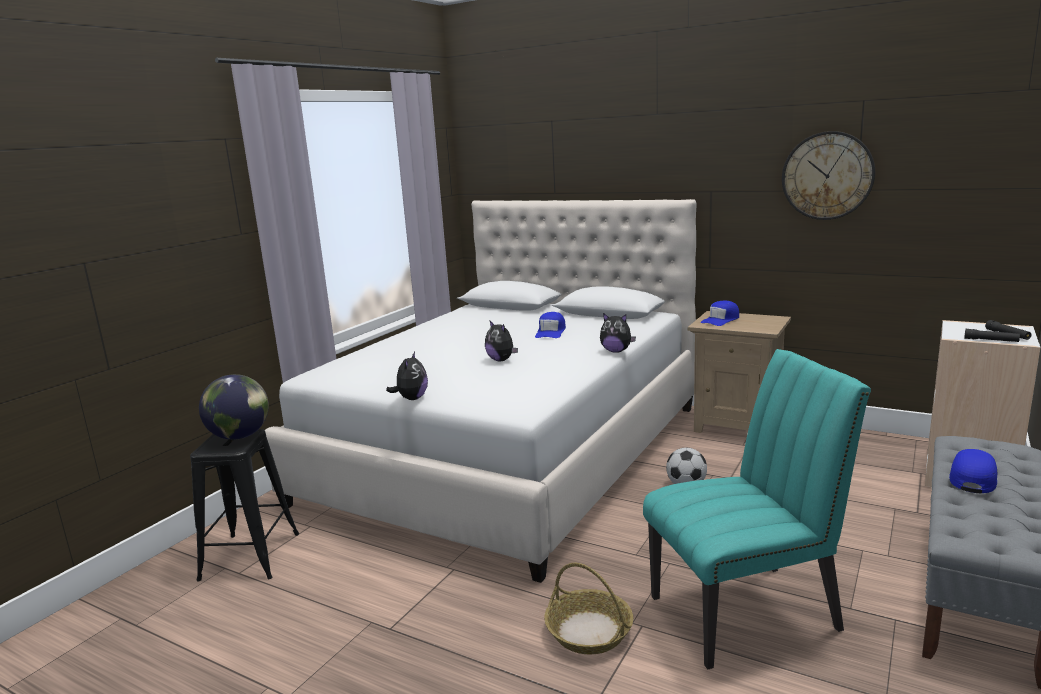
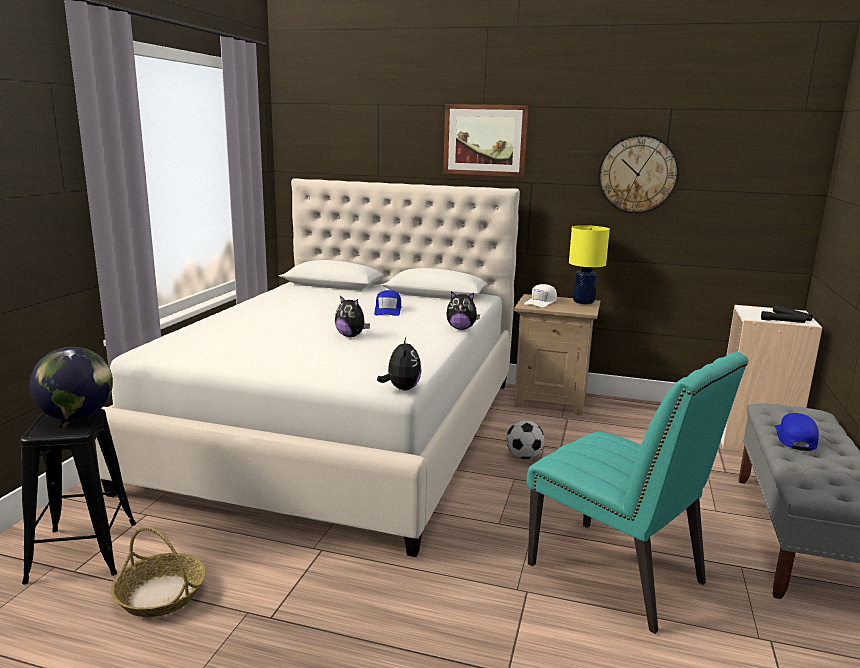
camera: 15 degrees left, 0 degrees up
plush toy [386,351,428,400] -> plush toy moved to [377,337,422,390]
basket [544,563,633,654] -> basket moved to [111,526,205,617]
turquoise chair [643,349,871,669] -> turquoise chair turned 75 degrees clockwise [526,351,748,634]
blue cap [701,301,739,326] -> white cap [524,284,557,307]
none -> picture [443,104,528,177]
none -> yellow table lamp [569,225,610,304]

